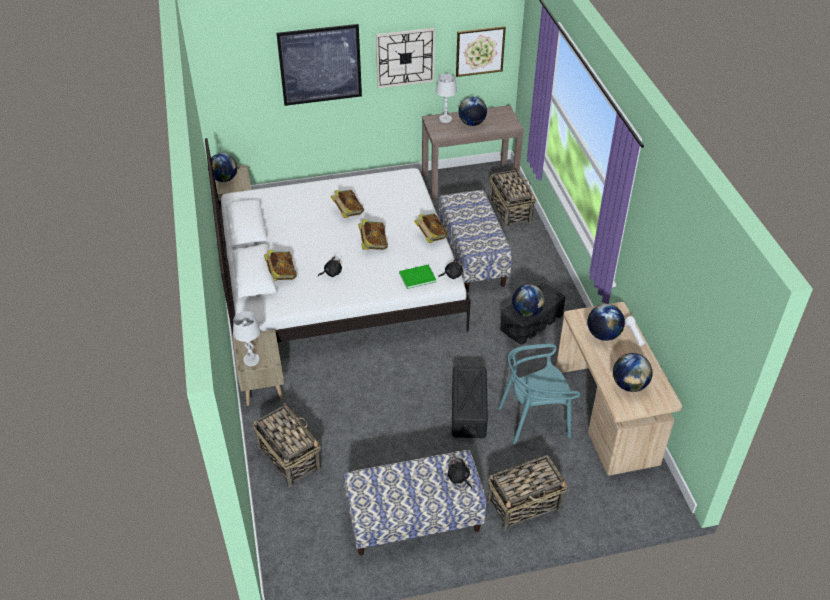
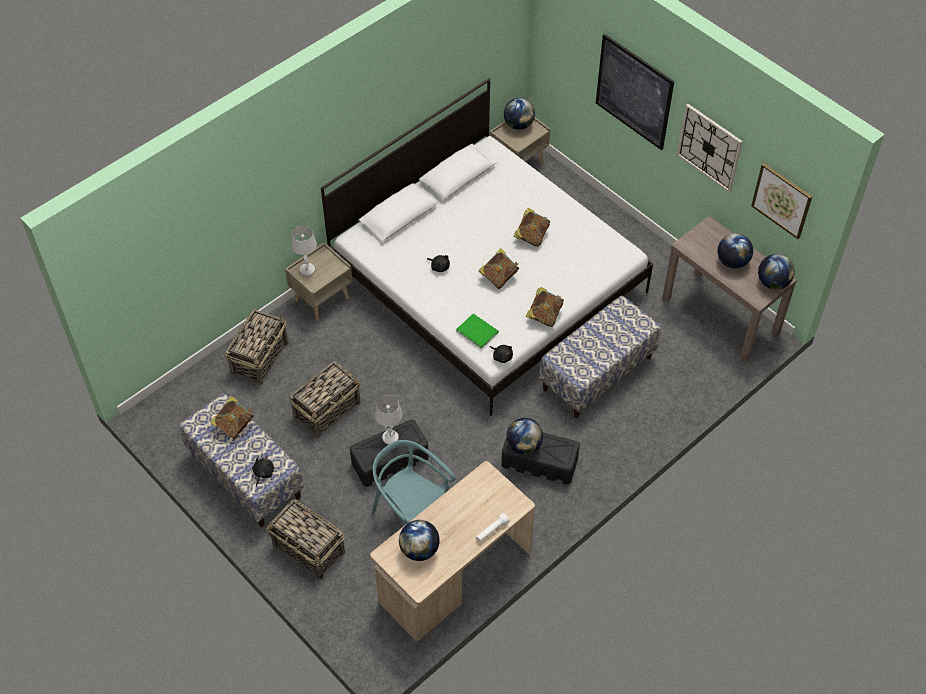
camera: 60 degrees right, 10 degrees up
book [264,250,297,281] -> book moved to [210,396,254,440]
white table lamp [436,74,457,123] -> white table lamp moved to [375,395,403,445]
basket [489,167,536,227] -> basket moved to [289,361,361,438]
globe [587,304,625,341] -> globe moved to [758,254,795,290]

